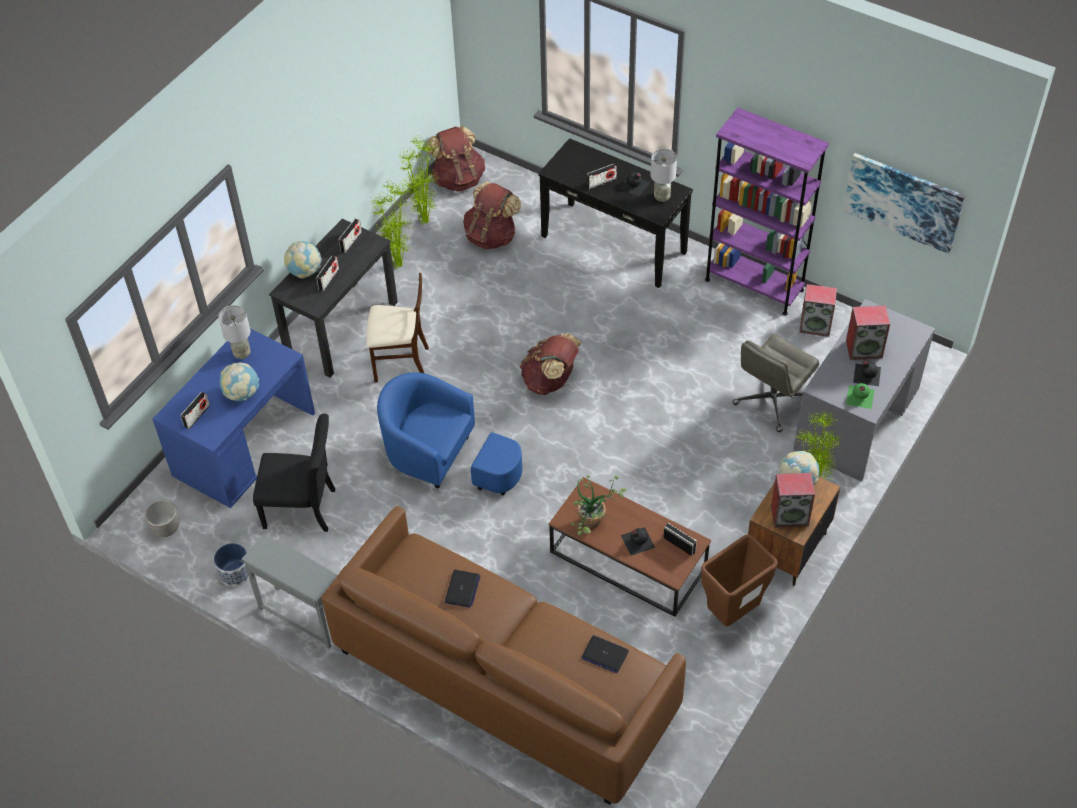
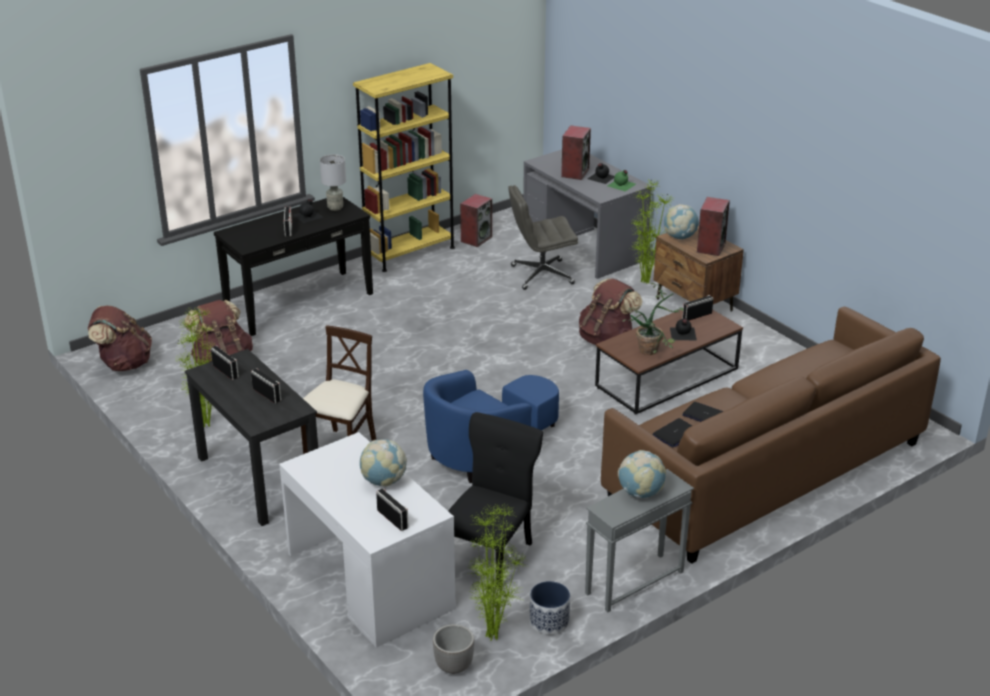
camera: 70 degrees left, 20 degrees down
blue desk [152,329,315,508] -> white desk [279,432,456,648]
grey table lamp [218,305,250,359] -> none
globe [284,241,322,278] -> globe moved to [618,450,666,498]
potted plant [397,135,440,225] -> potted plant moved to [468,503,528,641]
brown backpack [520,333,582,395] -> brown backpack moved to [579,278,642,345]
laptop [582,635,629,673] -> laptop moved to [652,418,692,448]
brown trash can [701,534,778,626] -> none
purple bookcase [705,108,829,316] -> yellow bookcase [353,63,455,272]
grey office chair [733,334,819,432] -> grey office chair turned 105 degrees clockwise [508,185,578,290]
picture [843,153,965,254] -> none

